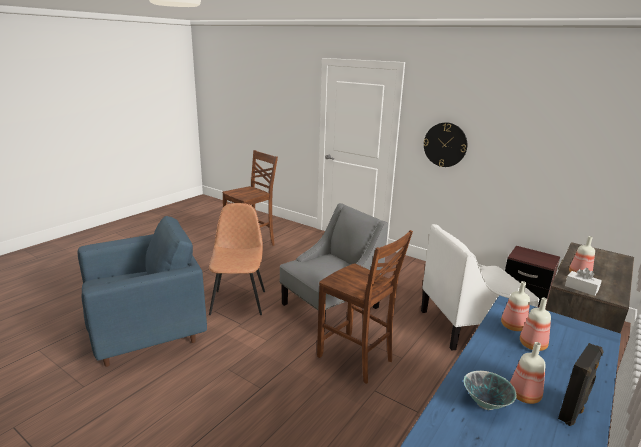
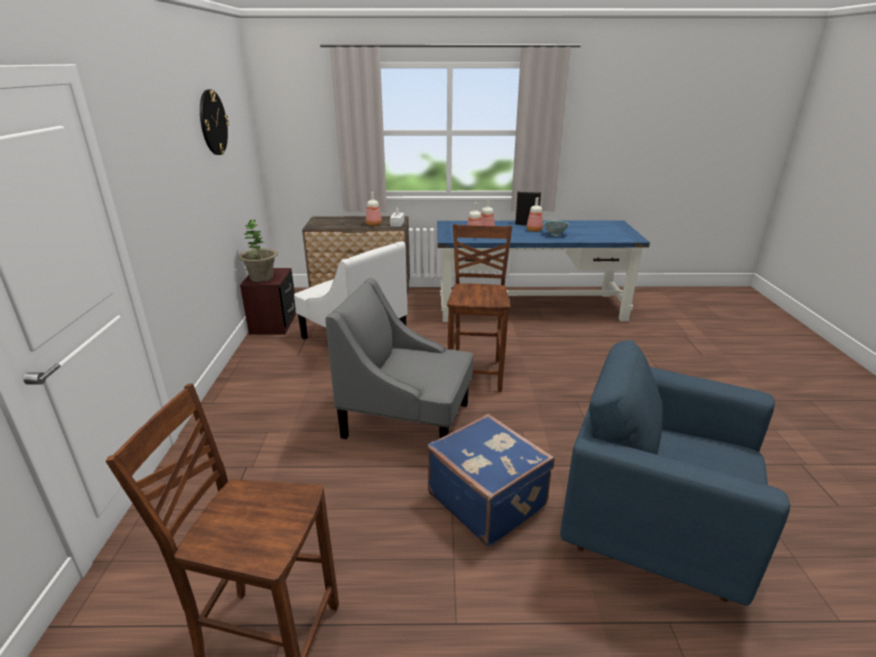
camera: 125 degrees left, 5 degrees up
brown chair [209,203,265,315] -> blue suitcase [427,414,555,547]
wall clock [424,122,467,167] -> wall clock moved to [200,89,229,155]
none -> potted plant [238,220,278,282]

